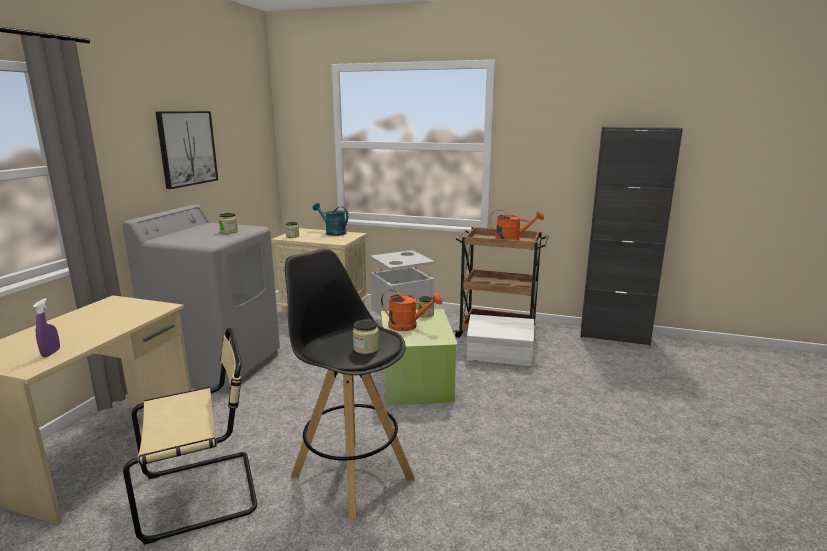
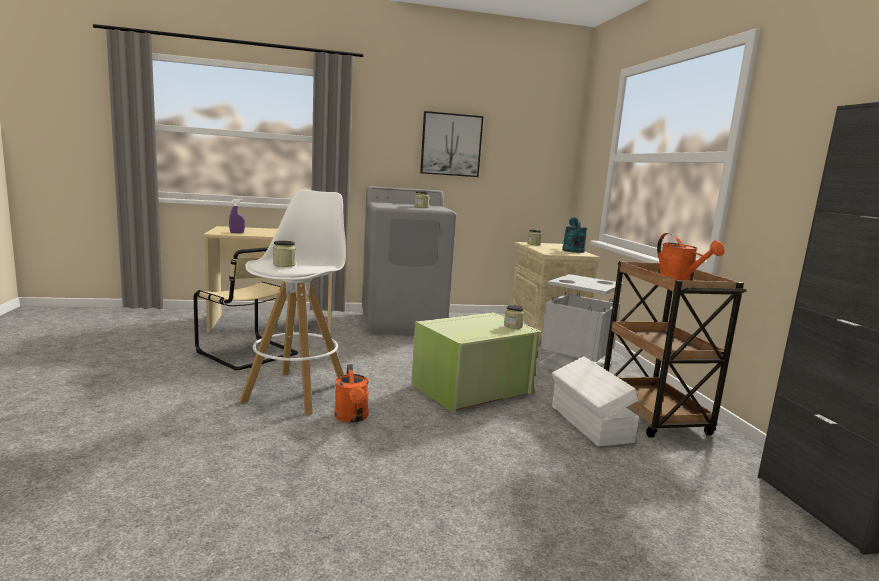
camera: 60 degrees right, 5 degrees down
black stool [285,249,415,523] -> white stool [239,190,346,415]
orange watering can [381,289,442,331] -> orange watering can moved to [334,364,369,423]

